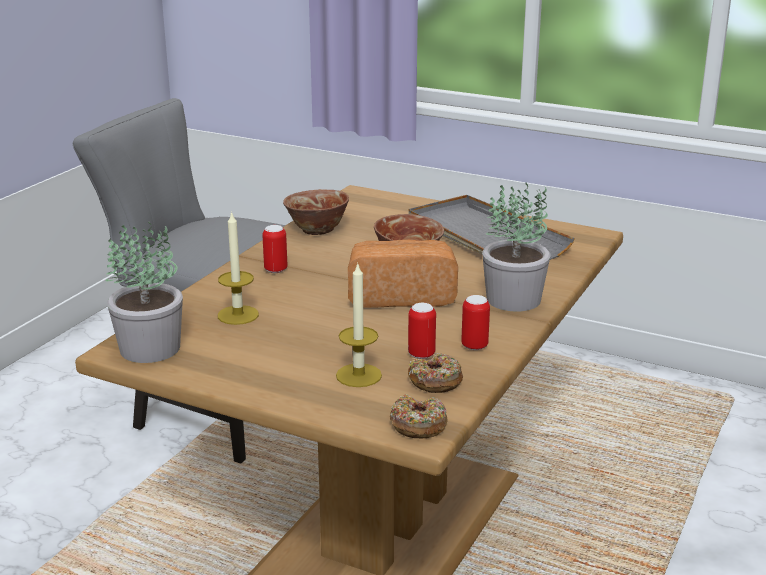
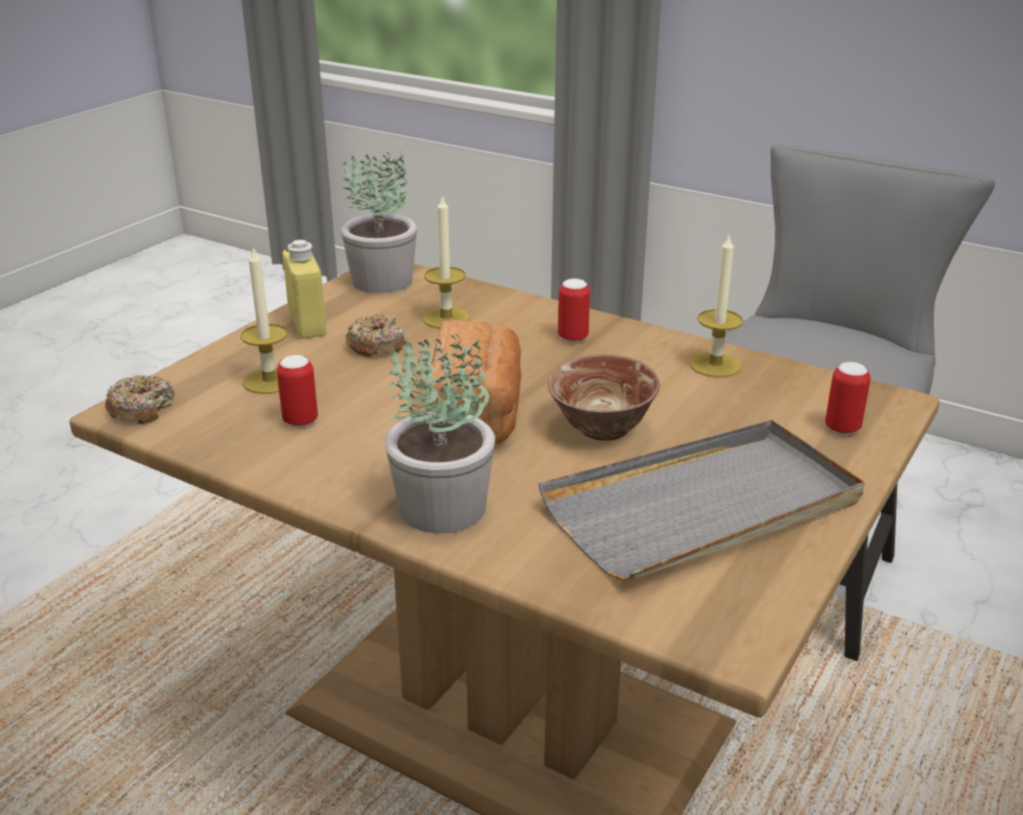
camera: 95 degrees right, 5 degrees up
bowl [283,189,349,235] -> candle [689,236,743,377]
donut [408,353,463,393] -> donut moved to [346,314,405,357]
can [461,295,490,350] -> can moved to [825,362,871,435]
none -> yellow bottle [283,240,327,339]

